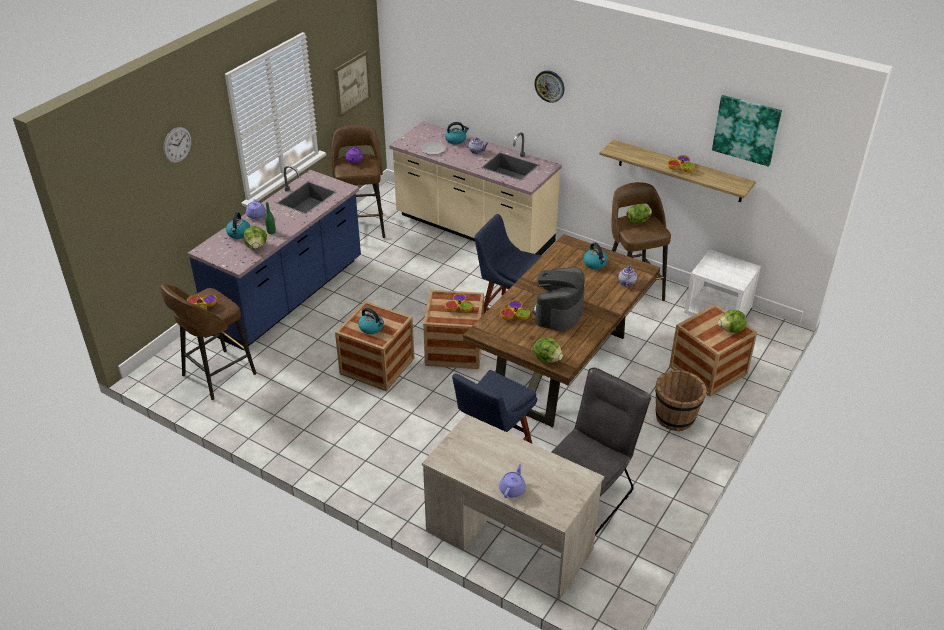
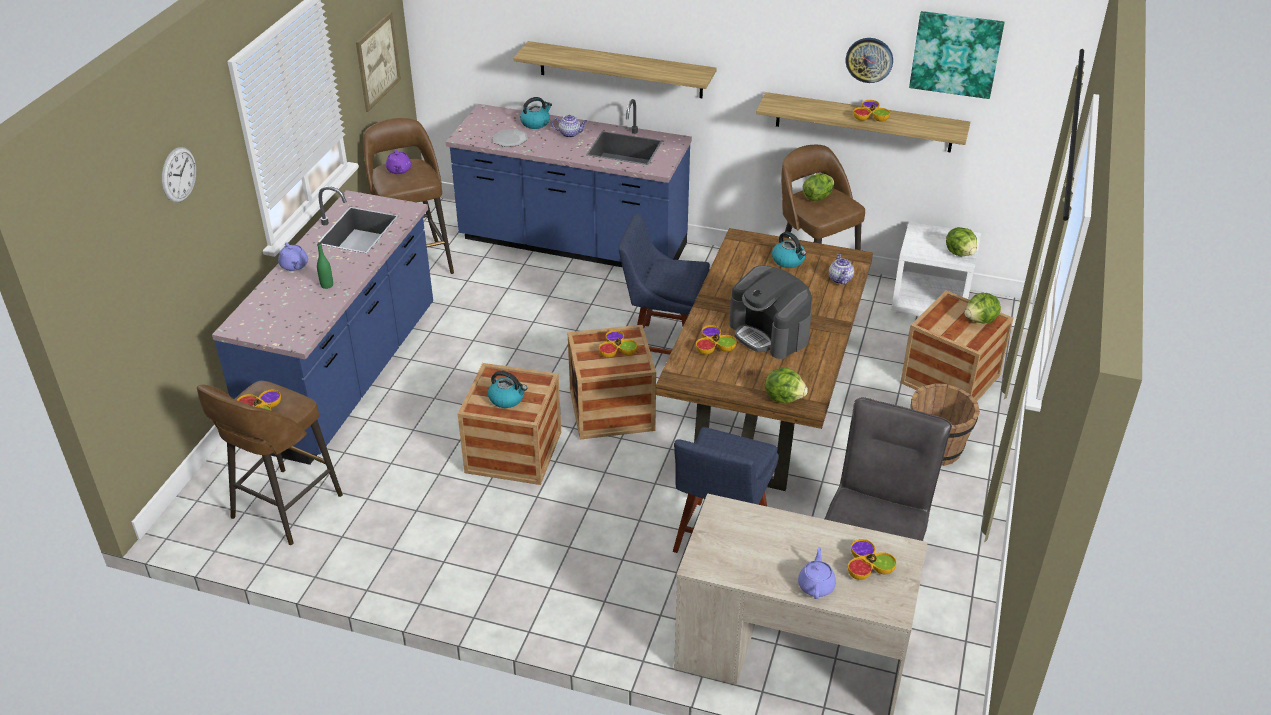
camera: 15 degrees left, 0 degrees up
kettle [226,212,250,239] -> none
lettuce [244,226,267,249] -> lettuce moved to [946,227,977,256]
beige counter [389,122,562,255] -> blue counter [446,99,692,267]
coffee machine [533,266,585,331] -> coffee machine turned 45 degrees counterclockwise [729,265,812,359]
wall clock [534,70,565,103] -> wall clock moved to [846,38,893,83]
none -> shelf [514,41,717,98]
none -> bowl [848,539,896,580]

